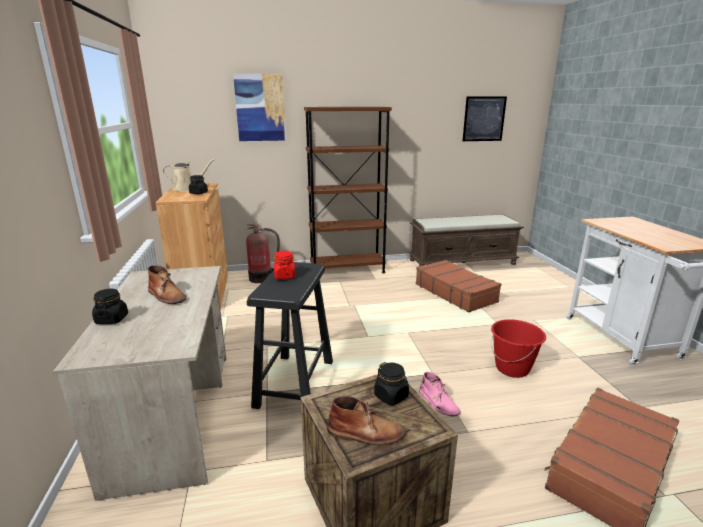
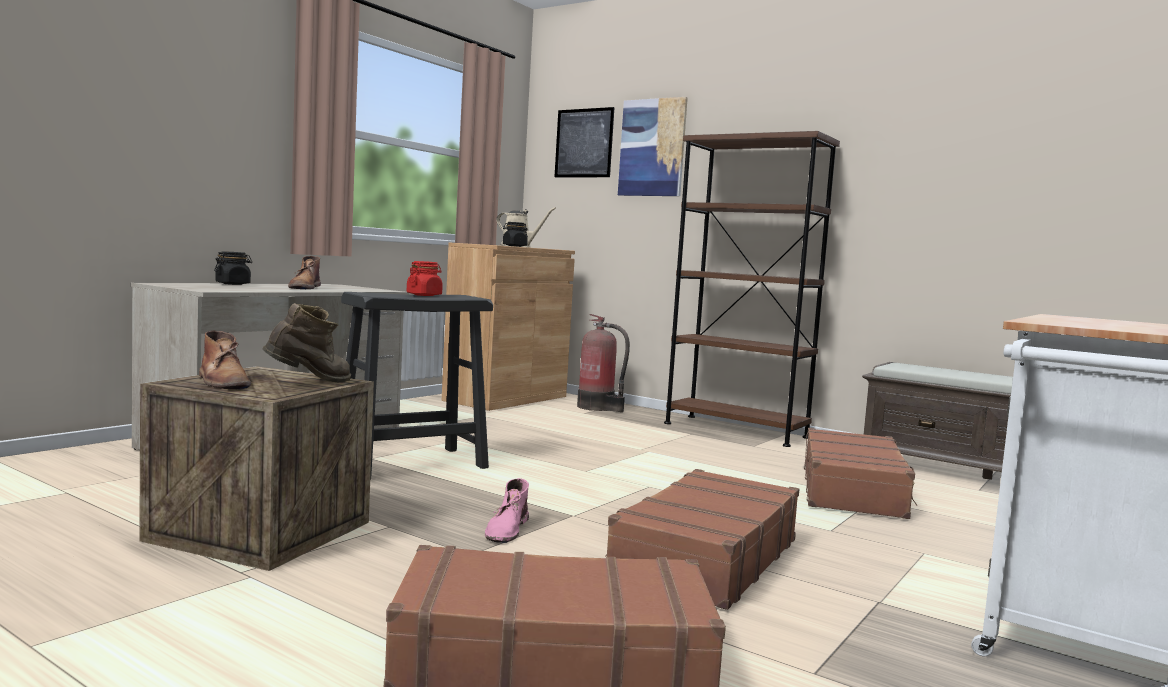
camera: 45 degrees right, 15 degrees down
black jar [374,362,409,406] -> brown boot [262,303,351,383]
picture [463,96,507,141] -> picture moved to [554,107,615,177]
red bucket [491,319,546,378] -> brown suitcase [605,469,799,610]

